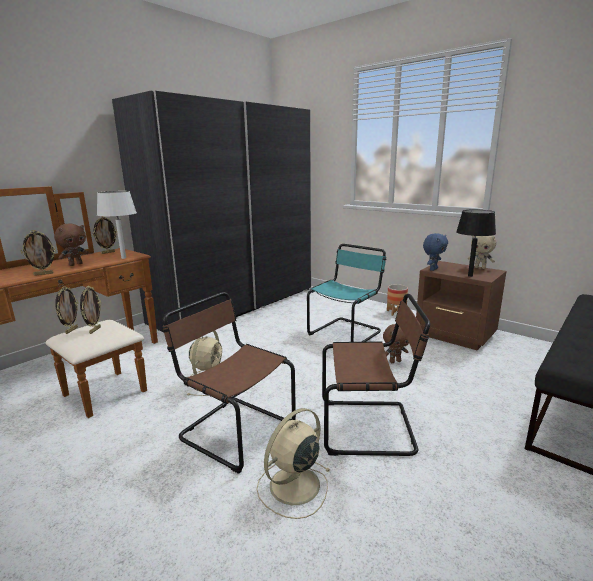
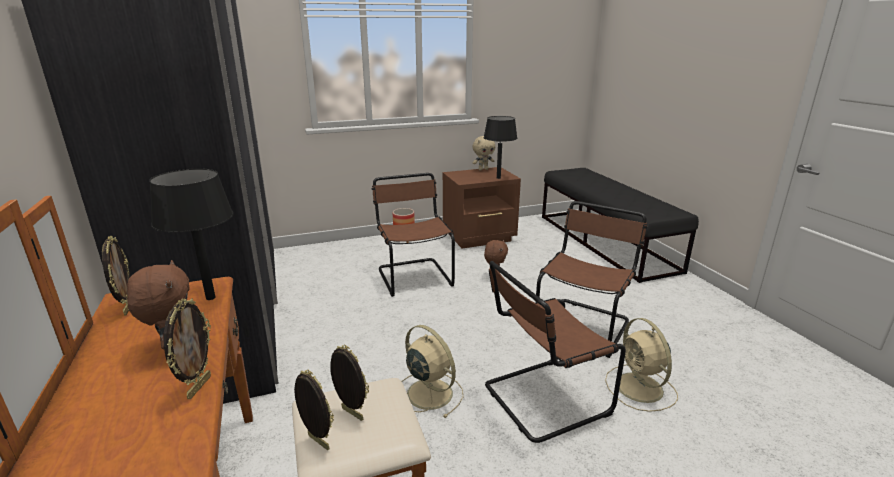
camera: 60 degrees left, 5 degrees up
white table lamp [97,191,137,259] -> black table lamp [149,168,233,300]
turquoise chair [307,244,386,342] -> brown chair [372,173,455,297]
blue plush toy [423,233,448,271] -> none

